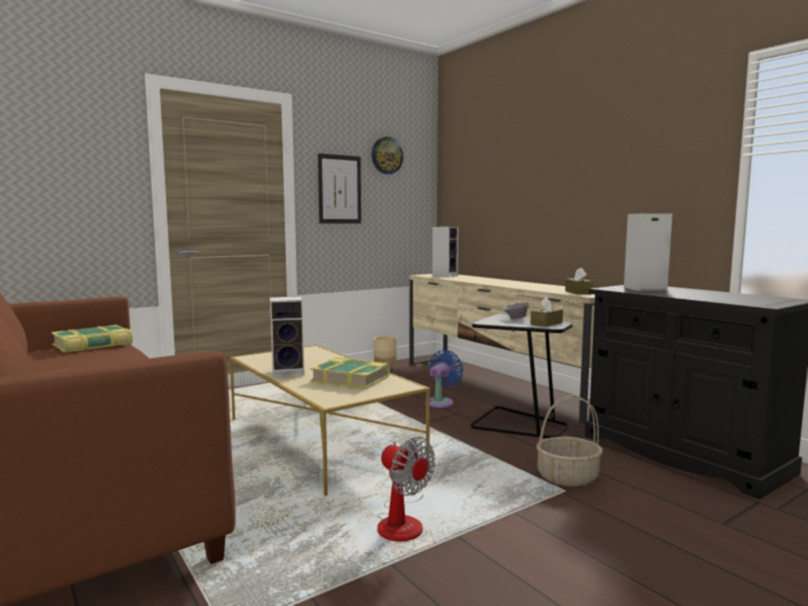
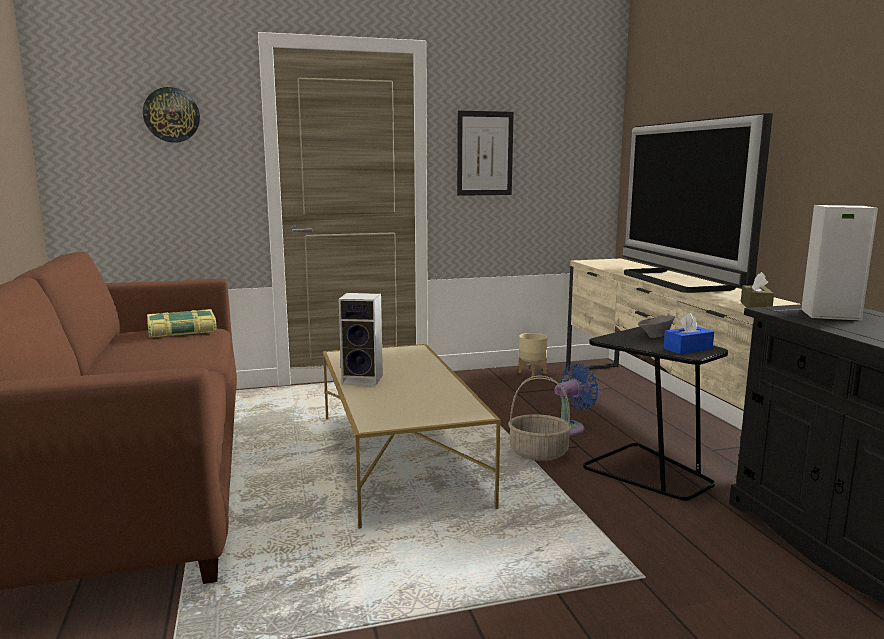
camera: 20 degrees right, 5 degrees up
book [310,357,390,389] -> none
wall clock [372,137,403,174] -> wall clock moved to [143,87,200,143]
fan [377,437,435,541] -> none
speaker [432,227,459,277] -> none
brown tissue box [530,296,563,327] -> blue tissue box [664,312,714,354]
basket [536,396,603,486] -> basket moved to [508,375,572,461]
none -> television [623,113,773,293]

